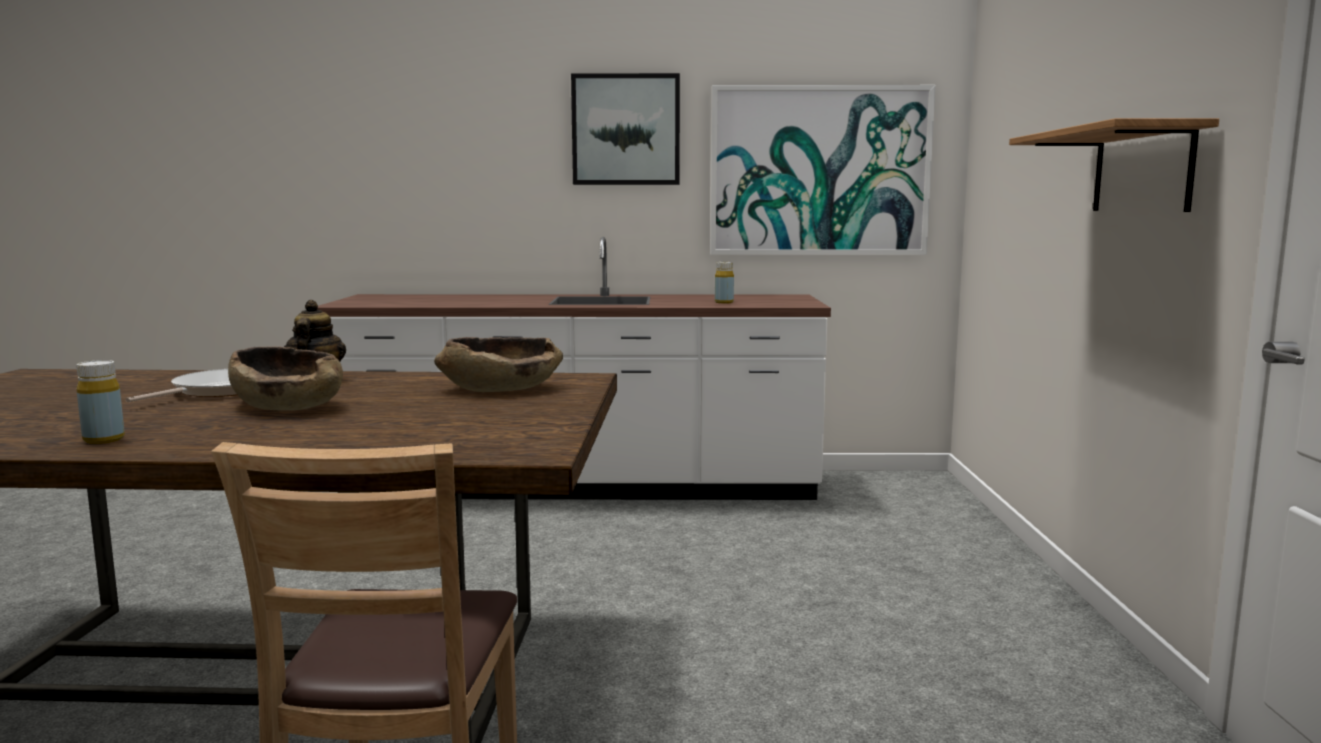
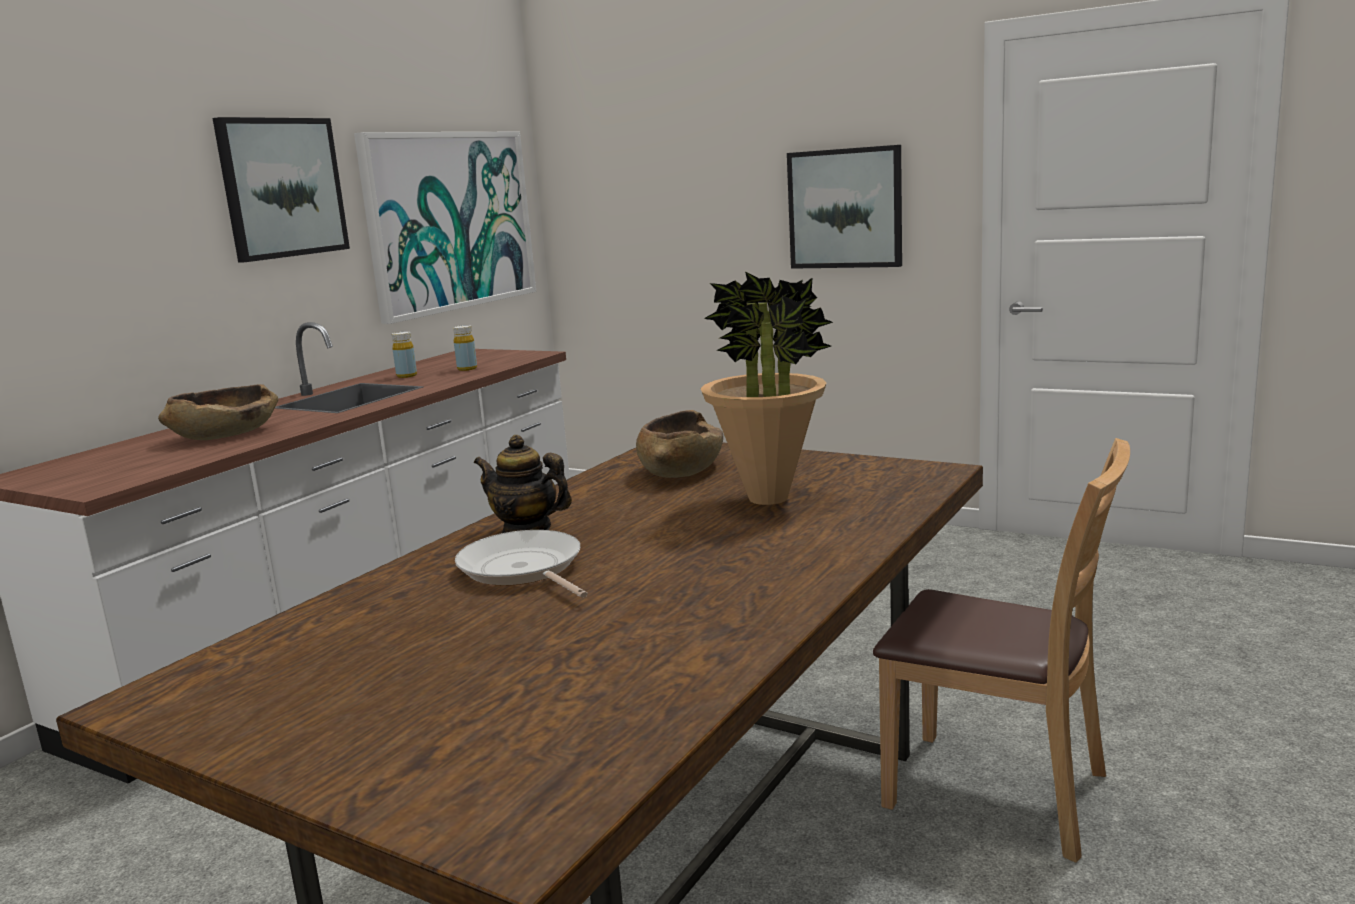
camera: 60 degrees left, 5 degrees up
yellow bottle [76,360,125,444] -> yellow bottle moved to [392,332,417,378]
brown bowl [228,347,343,411] -> brown bowl moved to [158,384,278,440]
shelf [1009,118,1219,212] -> picture [787,145,902,269]
none -> potted plant [700,271,833,505]

